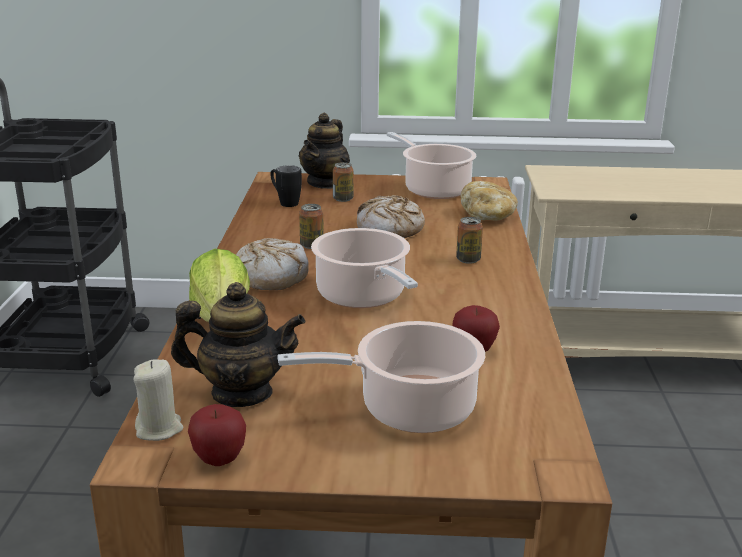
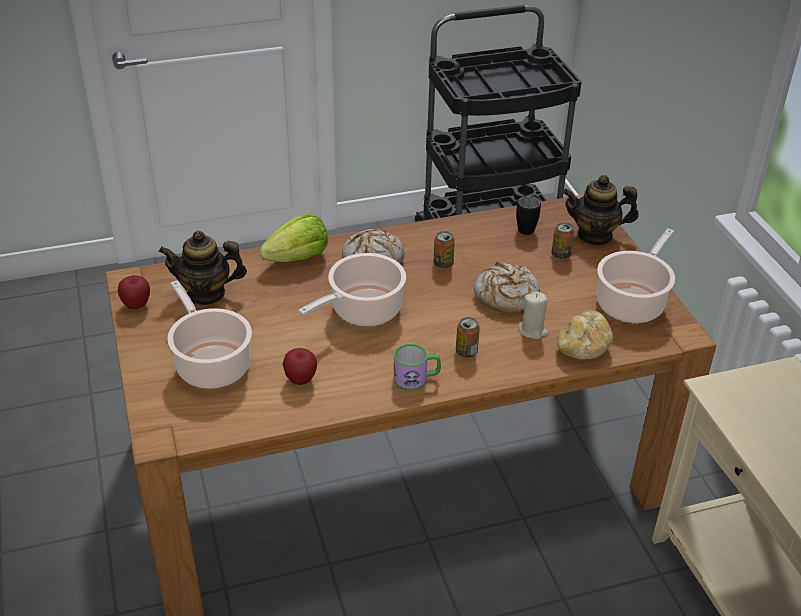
camera: 70 degrees right, 15 degrees up
beige candle [133,359,183,441] -> beige candle moved to [519,291,548,339]
teapot [171,282,305,407] -> teapot turned 105 degrees clockwise [159,231,247,305]
none -> mug [394,344,441,391]

